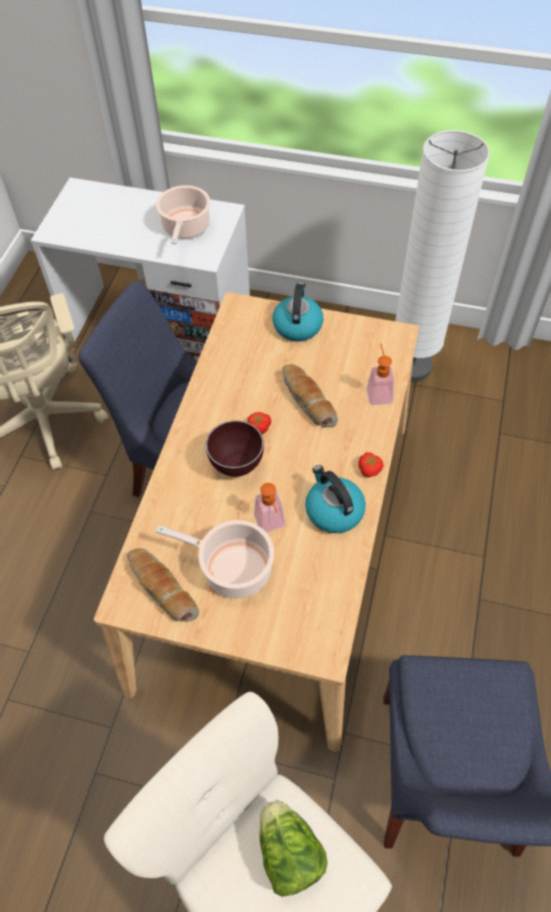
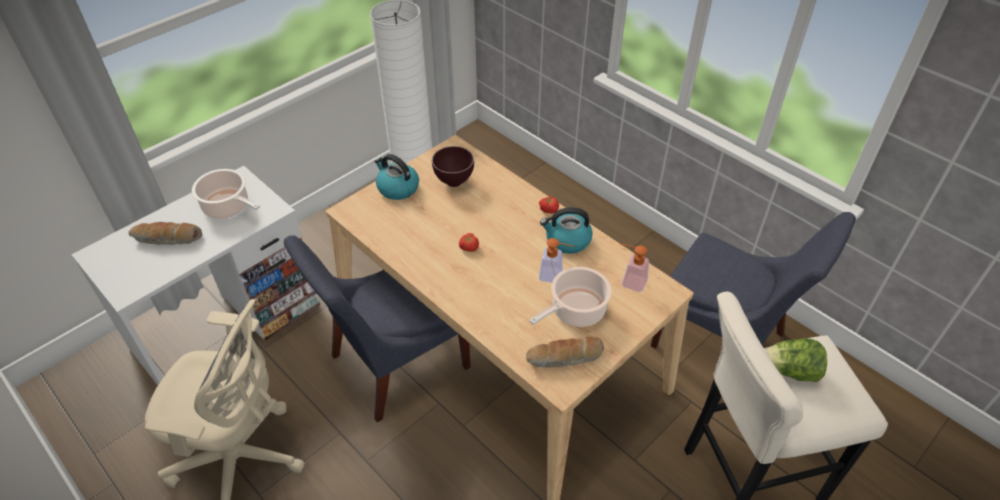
camera: 60 degrees left, 10 degrees down
brown bowl [206,420,264,477] -> brown bowl moved to [432,146,474,187]
bread [282,364,338,427] -> bread moved to [128,222,202,245]
soap dispenser [366,343,394,405] -> soap dispenser moved to [620,244,649,292]

